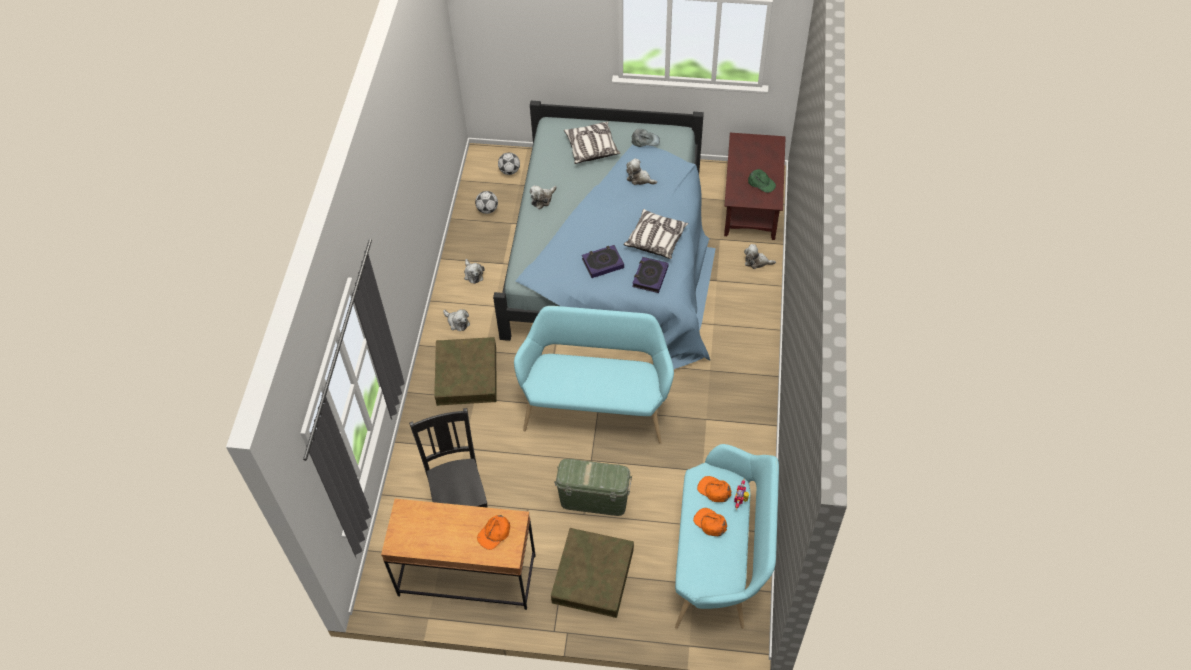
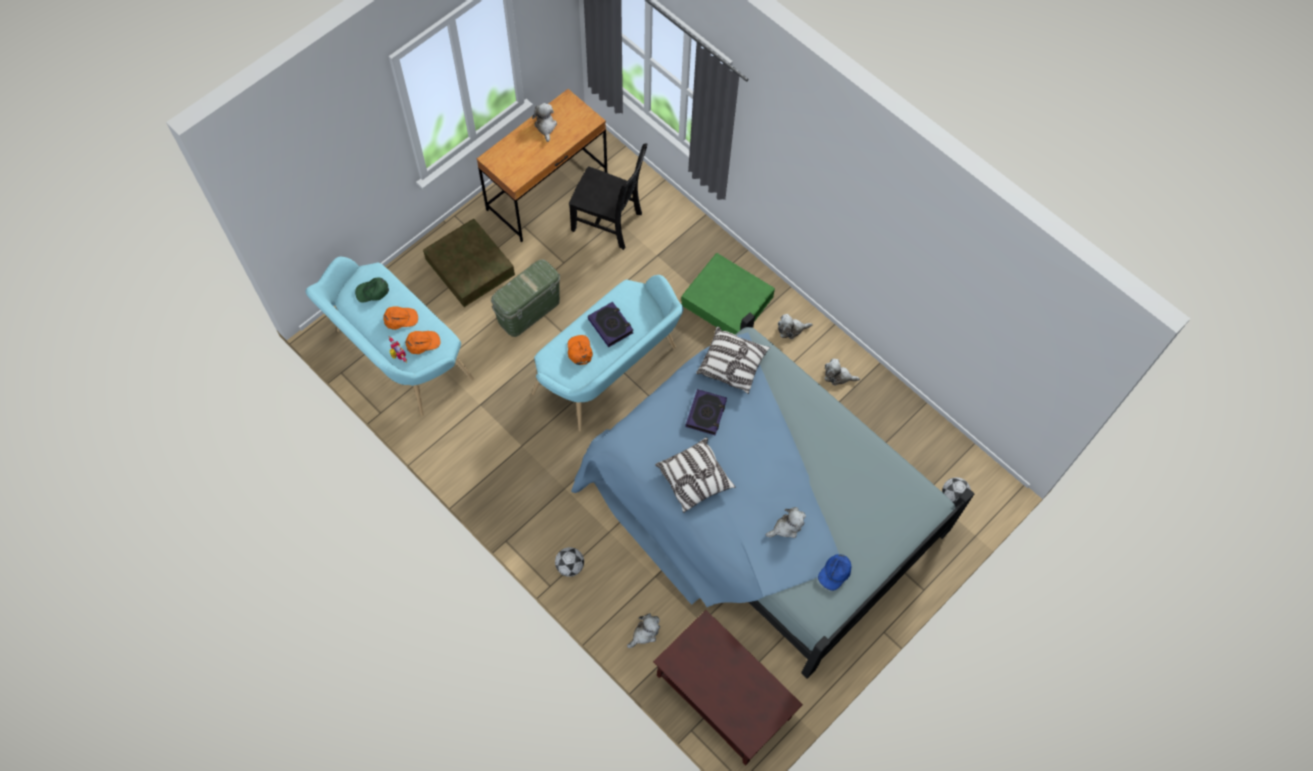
camera: 125 degrees right, 10 degrees up
brown storage box [434,337,497,406] -> green storage box [681,253,775,335]
football [475,191,498,214] -> football moved to [555,547,584,577]
orange cap [477,515,510,550] -> orange cap moved to [568,335,593,365]
plush toy [530,186,557,209] -> plush toy moved to [532,103,557,142]
pillow [564,121,620,164] -> pillow moved to [696,326,770,394]
grey cap [632,129,660,147] -> blue cap [818,554,852,591]
book [632,257,669,293] -> book moved to [588,302,633,347]
green cap [748,169,776,193] -> green cap moved to [355,278,389,303]

